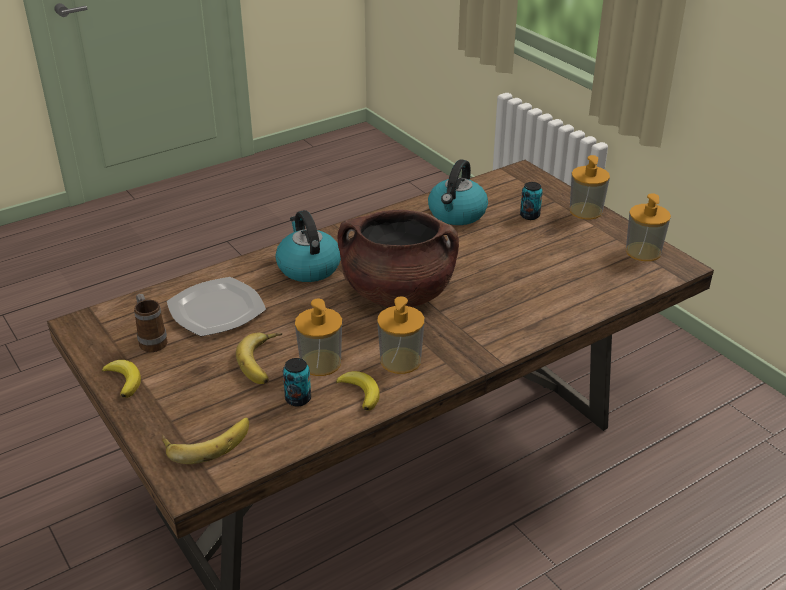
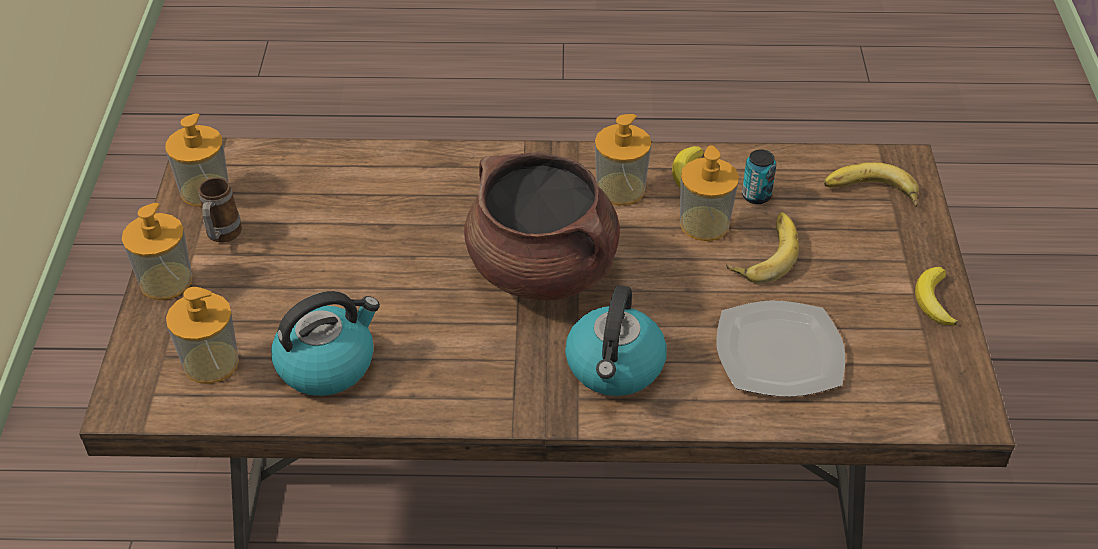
camera: 145 degrees left, 10 degrees up
mug [134,294,168,352] -> mug moved to [199,178,242,243]
can [520,182,543,220] -> none
none -> soap dispenser [166,287,239,384]

